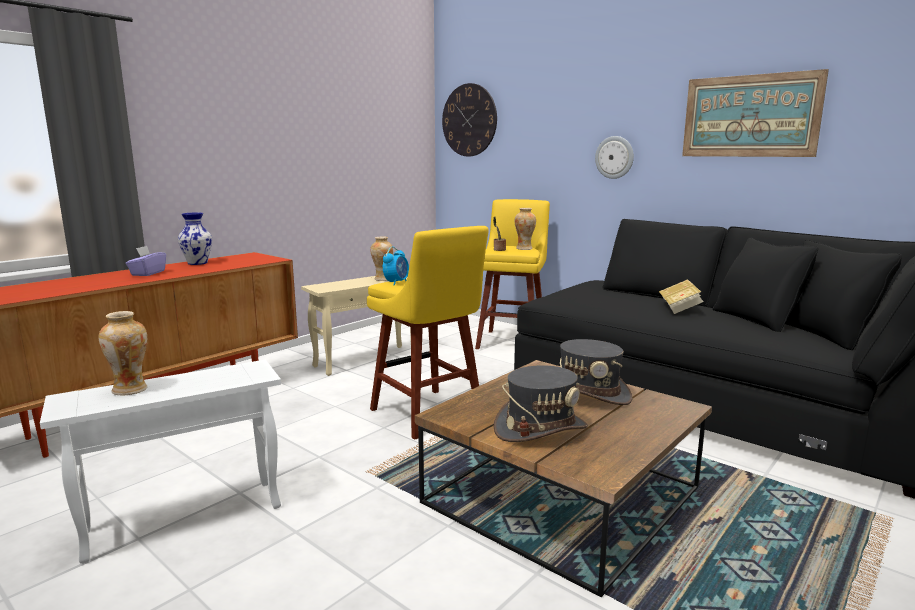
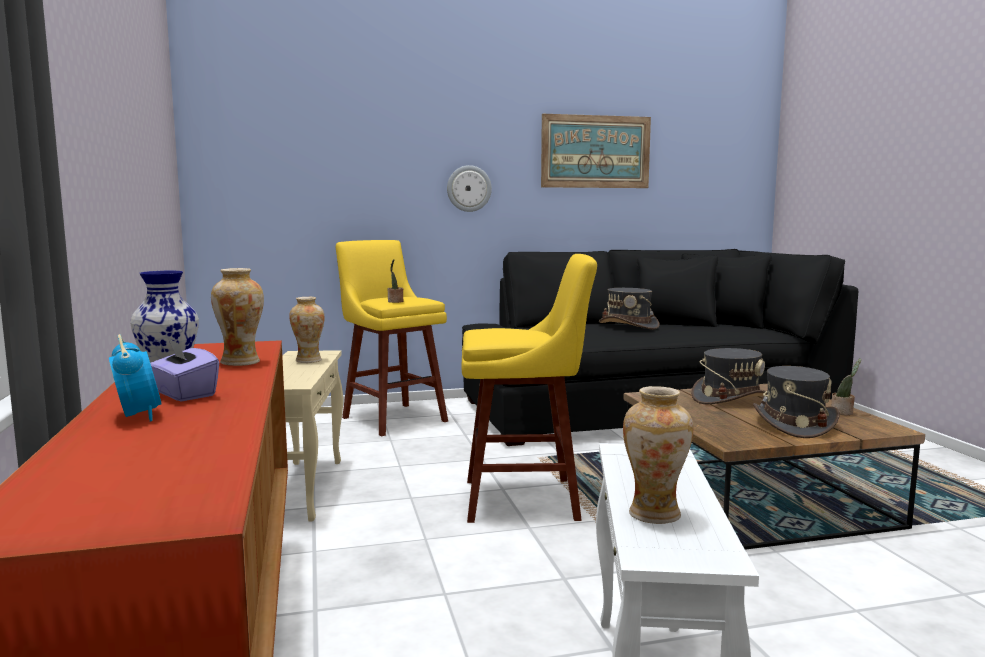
camera: 55 degrees left, 5 degrees down
alarm clock [383,246,409,286] -> alarm clock moved to [109,334,162,421]
wall clock [442,83,497,156] -> none
vase [515,208,536,250] -> vase moved to [211,268,264,366]
book [659,279,703,314] -> grey hat [599,288,660,330]
none -> potted plant [831,358,861,415]

